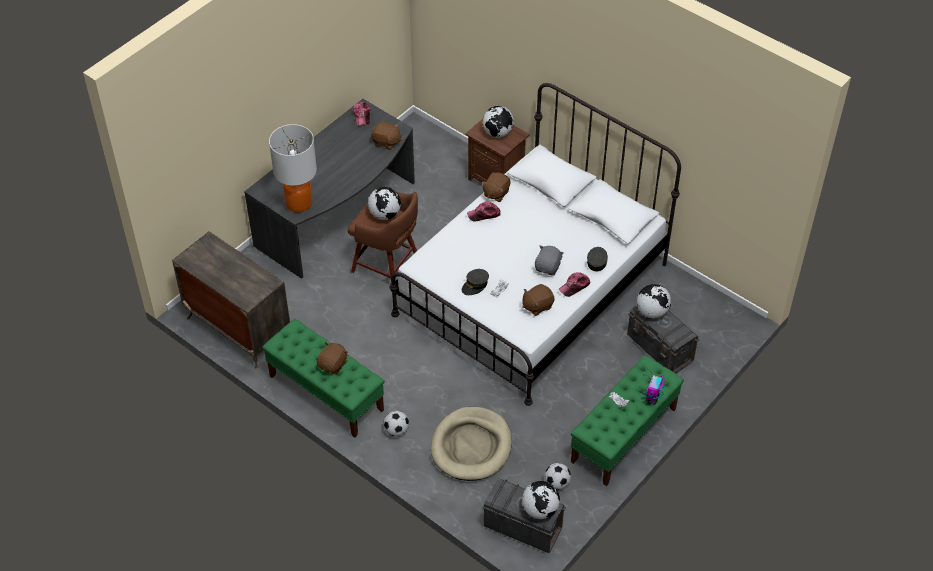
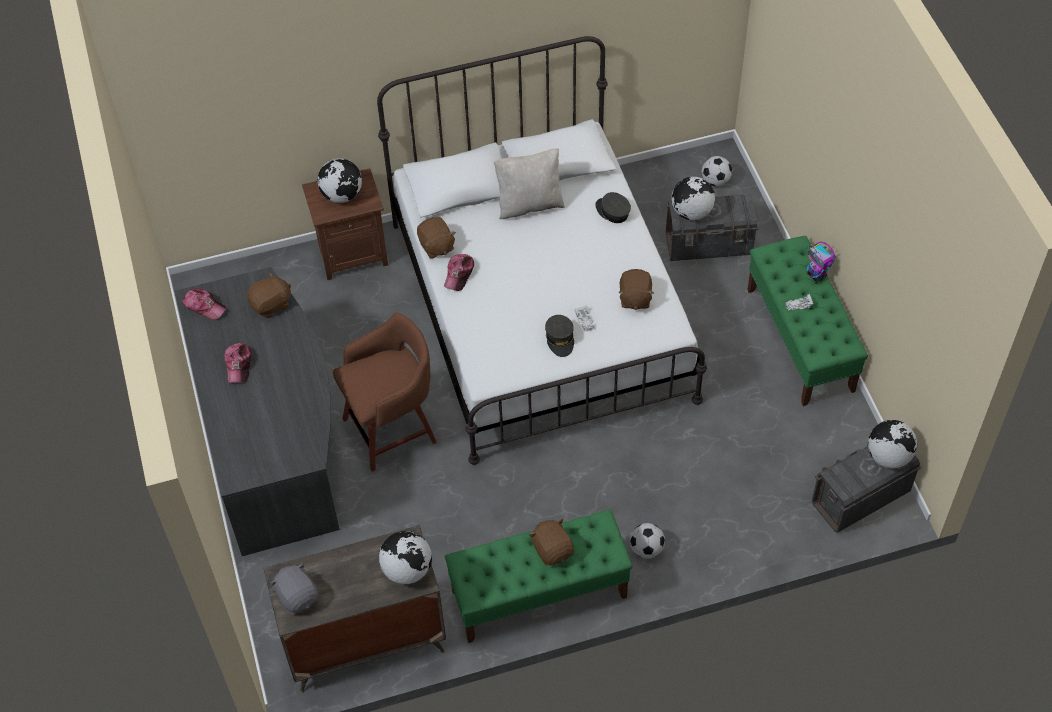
camera: 55 degrees left, 5 degrees up
table lamp [269,124,317,212] -> none
globe [368,187,401,220] -> globe moved to [379,531,432,584]
beige dog bed [431,407,512,481] -> none
grey plush toy [535,245,564,276] -> grey plush toy moved to [269,563,318,614]
football [544,463,571,490] -> football moved to [702,156,732,187]
cap [559,272,591,297] -> cap moved to [224,343,251,383]
none -> beige pillow [494,148,565,219]

